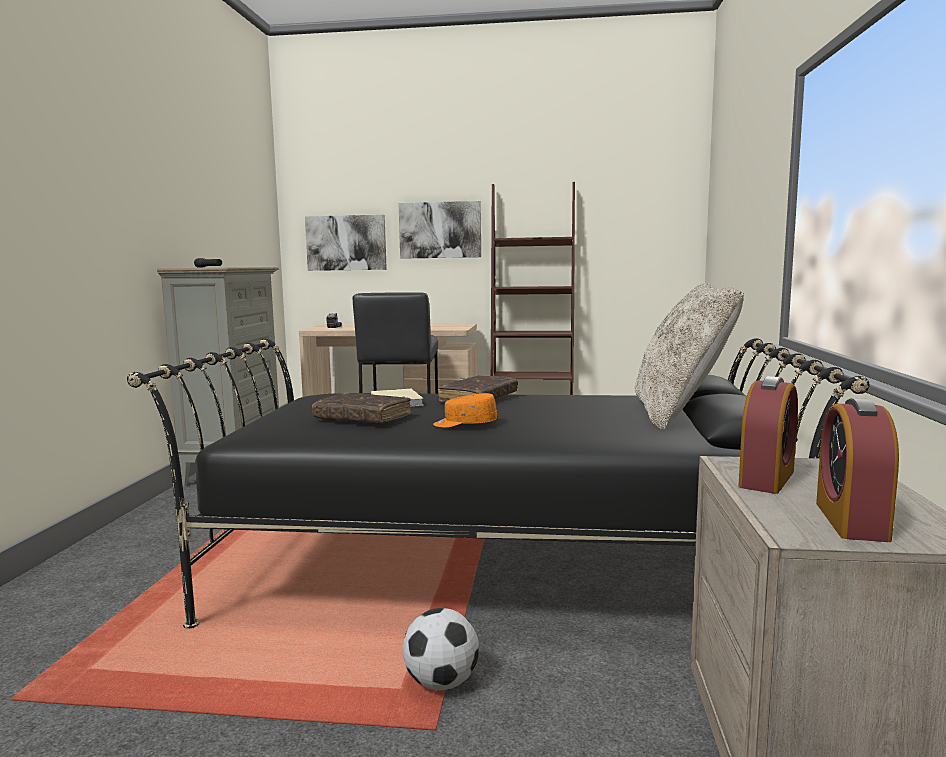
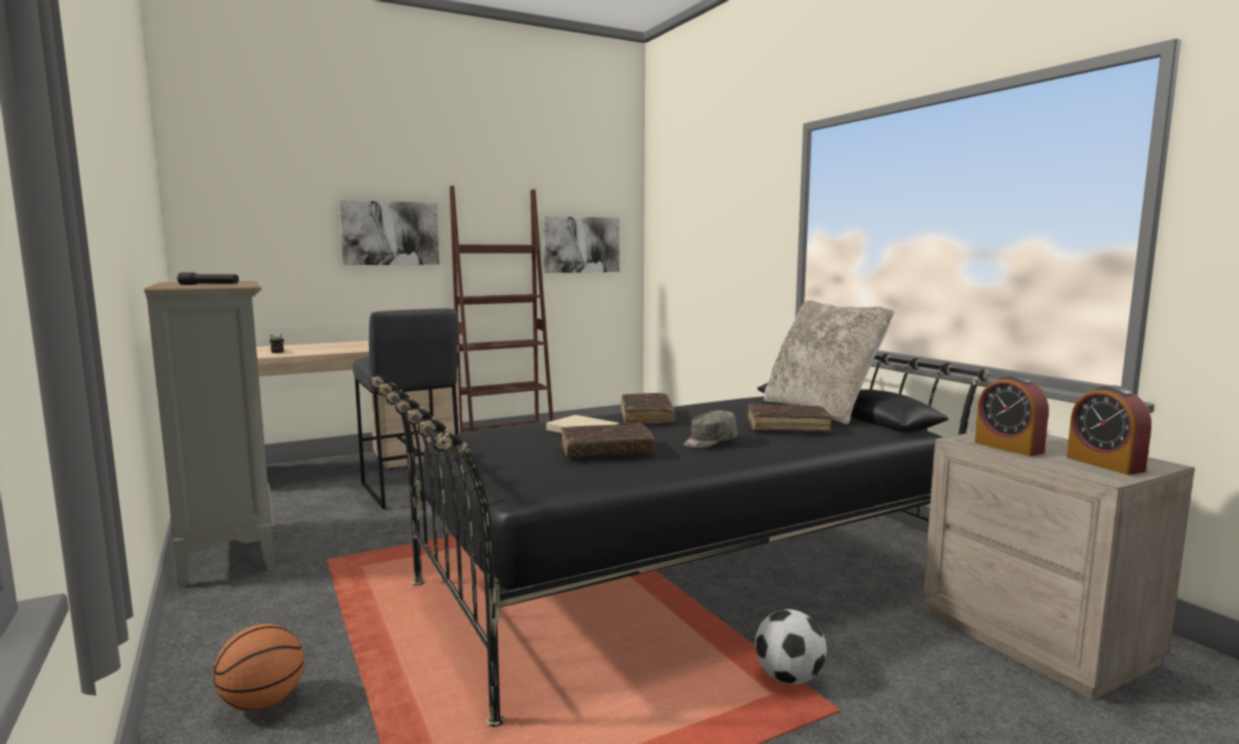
camera: 35 degrees left, 0 degrees up
picture [305,215,387,271] -> picture moved to [543,216,619,273]
orange cap [433,393,497,428] -> grey cap [683,410,737,448]
alarm clock [738,376,798,494] -> alarm clock turned 150 degrees clockwise [975,375,1049,457]
none -> basketball [213,624,304,711]
none -> brown book [747,403,832,432]

